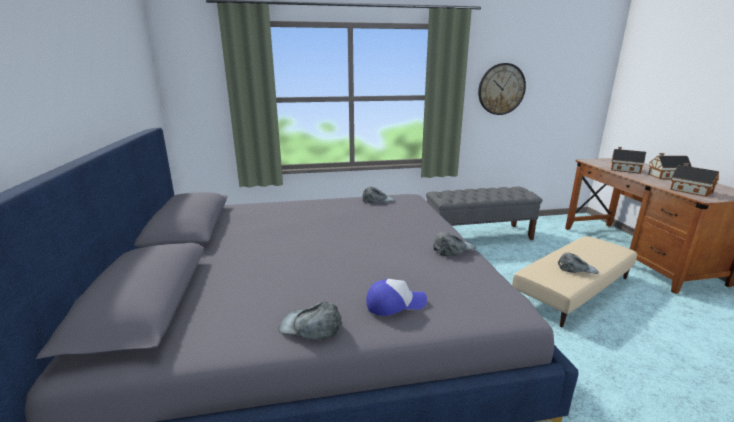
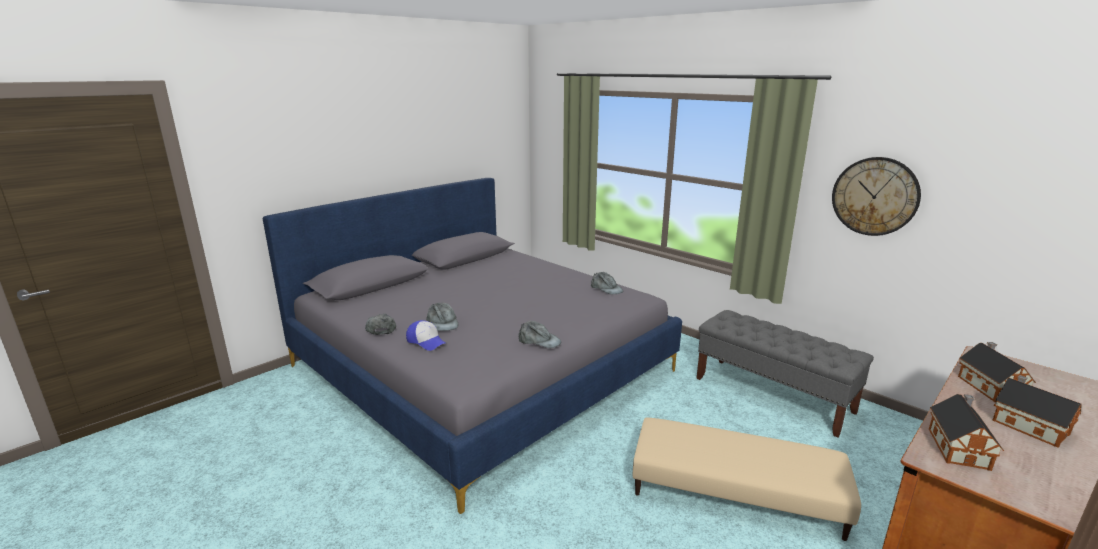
camera: 55 degrees right, 0 degrees up
grey cap [558,252,599,274] -> grey cap moved to [427,303,459,331]

